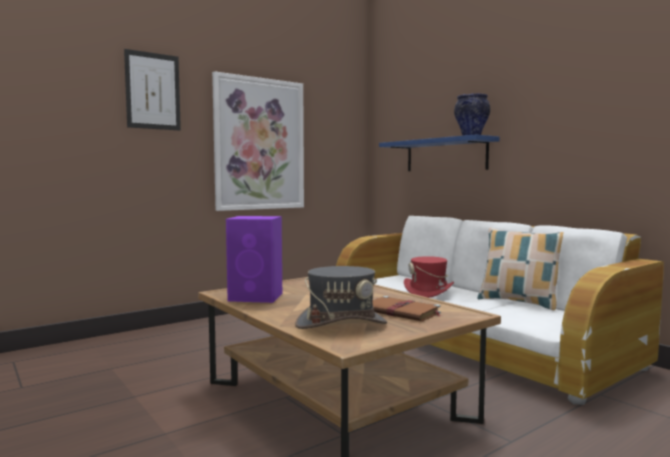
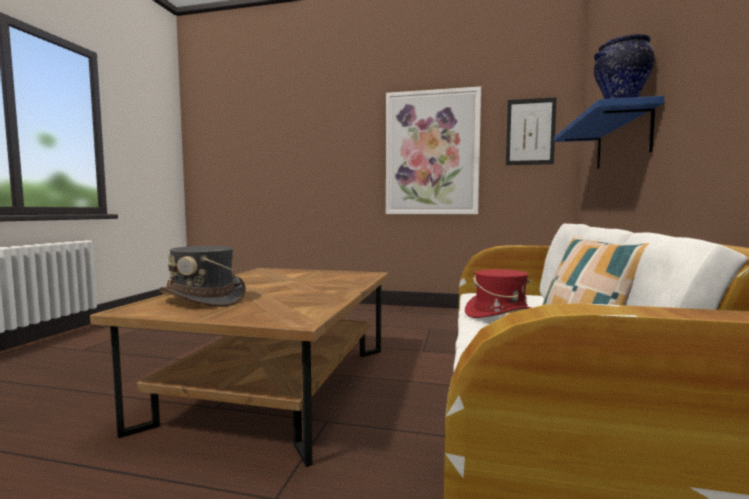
camera: 50 degrees right, 0 degrees up
picture [124,49,181,131] -> picture moved to [506,97,557,165]
purple speaker [226,216,282,303] -> none
brown book [373,296,442,321] -> none

